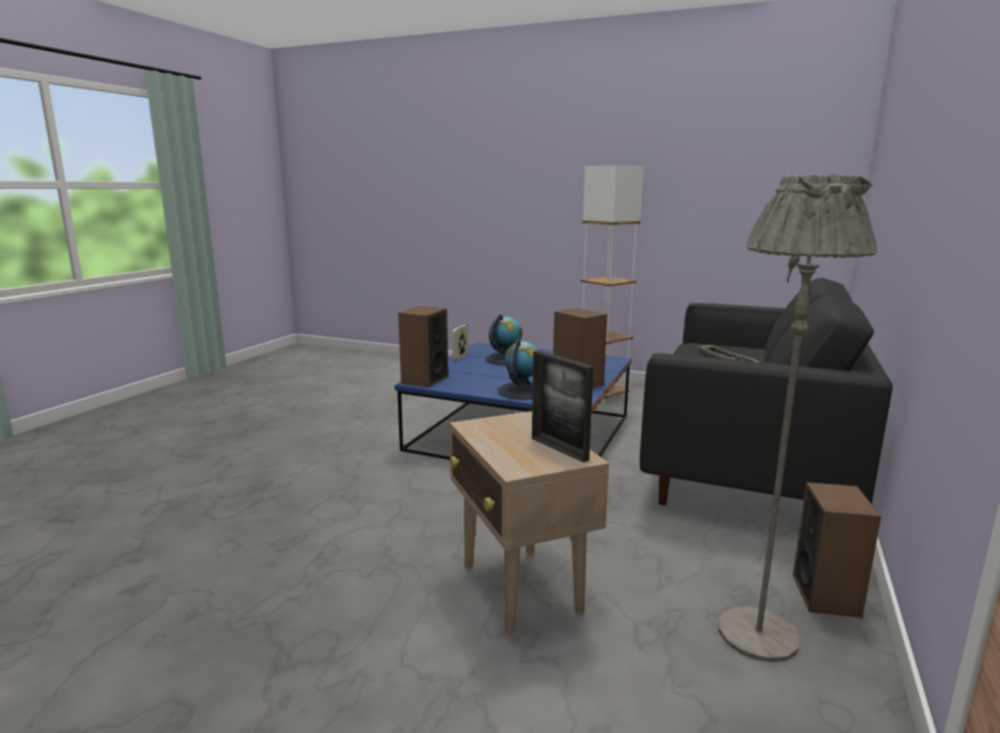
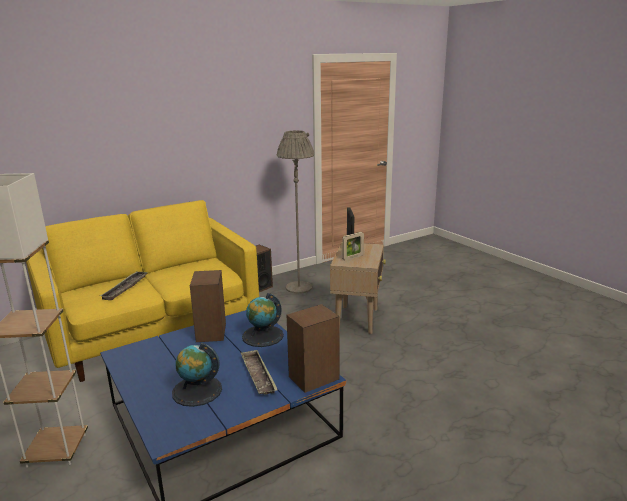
camera: 145 degrees left, 5 degrees up
picture frame [452,324,469,361] -> picture frame moved to [342,232,364,261]
black sofa [640,278,893,505] -> yellow sofa [26,200,259,382]
none -> tray [240,350,278,395]

